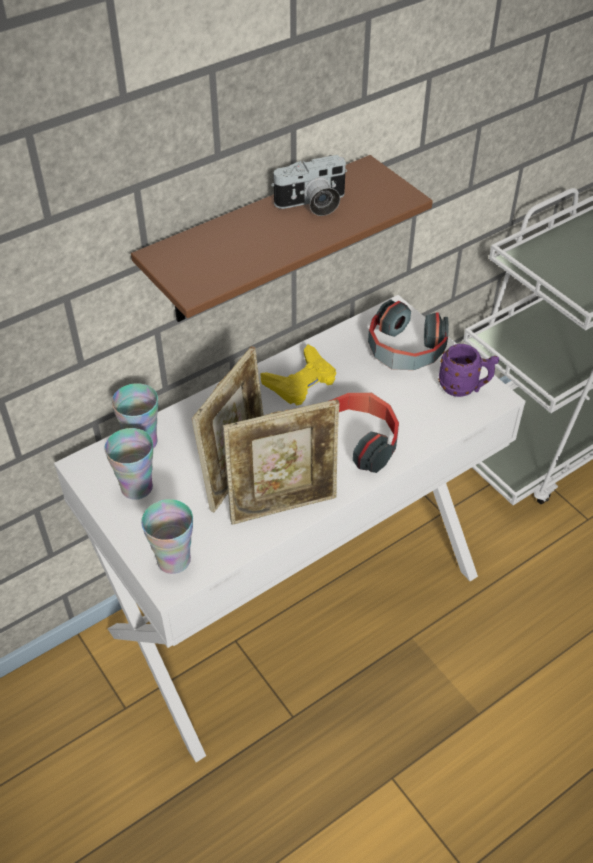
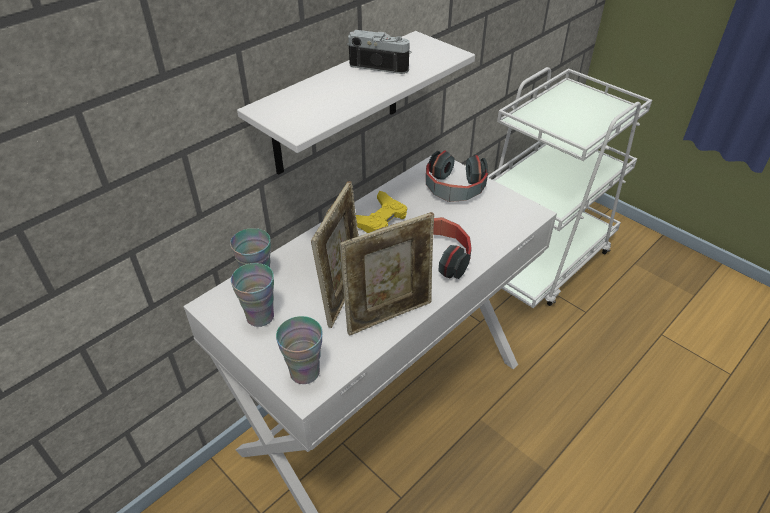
camera: 10 degrees left, 5 degrees down
brown shelf [131,155,433,322] -> white shelf [237,31,475,175]
camera [271,155,347,216] -> camera turned 135 degrees counterclockwise [347,30,412,74]
purple mug [438,344,499,397] -> none

